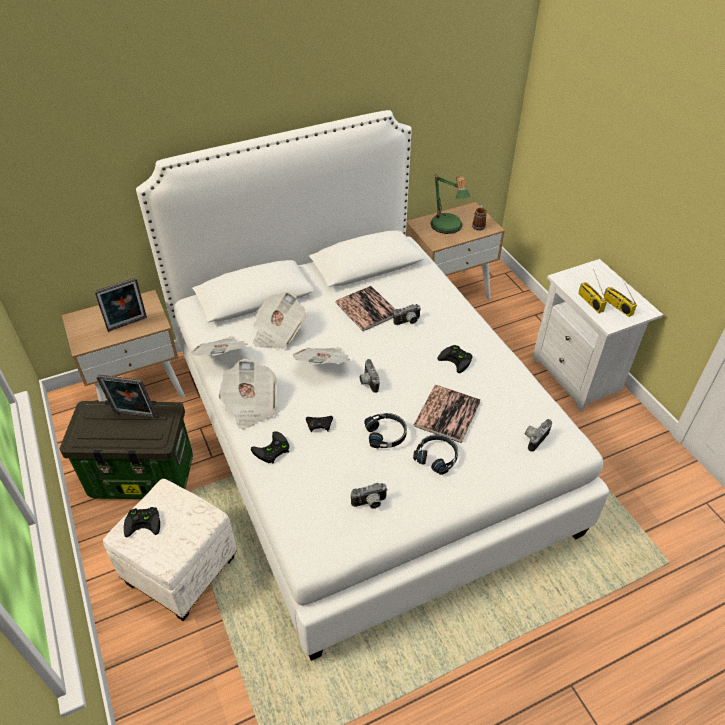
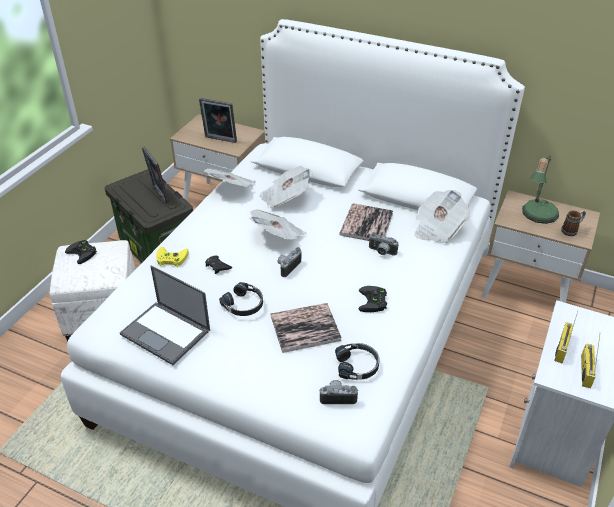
camera: 50 degrees right, 5 degrees down
newspaper [219,359,277,429] -> newspaper moved to [415,190,470,243]
black game controller [251,431,289,463] -> yellow game controller [156,247,189,267]
camera [351,483,388,509] -> laptop [120,265,210,365]
black headphones [413,434,458,475] -> black headphones moved to [335,343,380,380]

